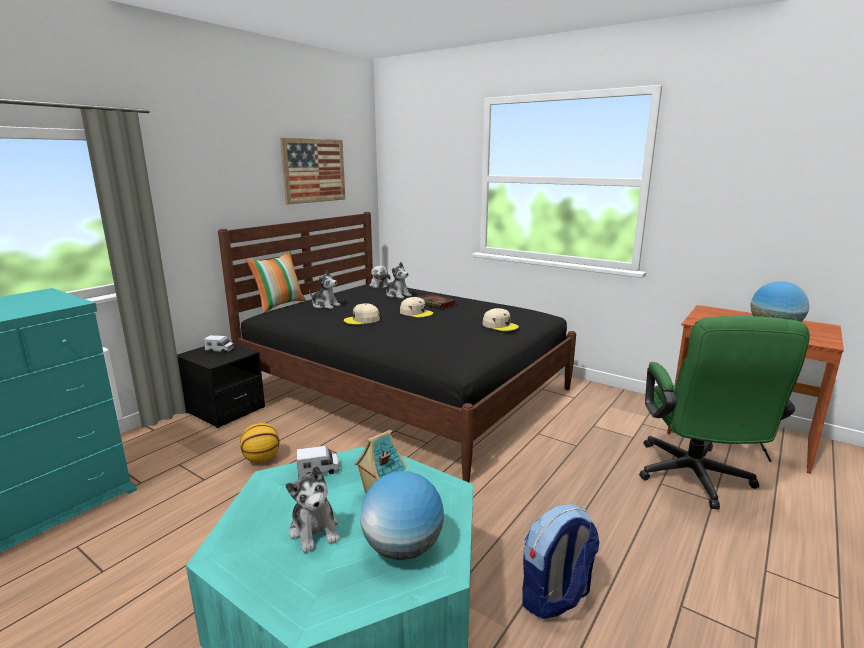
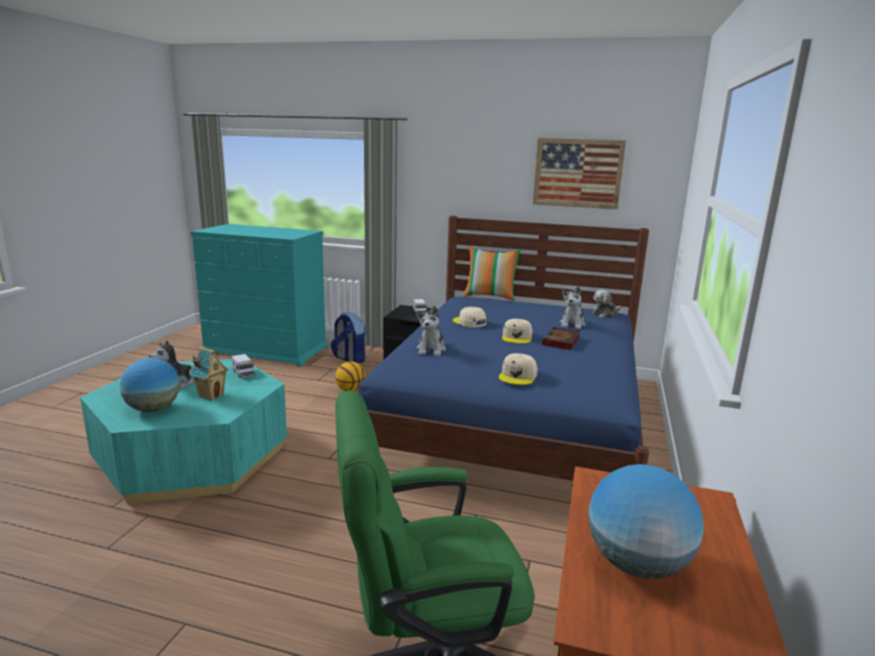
camera: 70 degrees right, 0 degrees up
black bed [218,212,576,482] -> blue bed [358,216,649,481]
plush toy [309,270,340,309] -> plush toy moved to [416,306,446,356]
backpack [522,504,599,619] -> backpack moved to [330,312,366,364]

